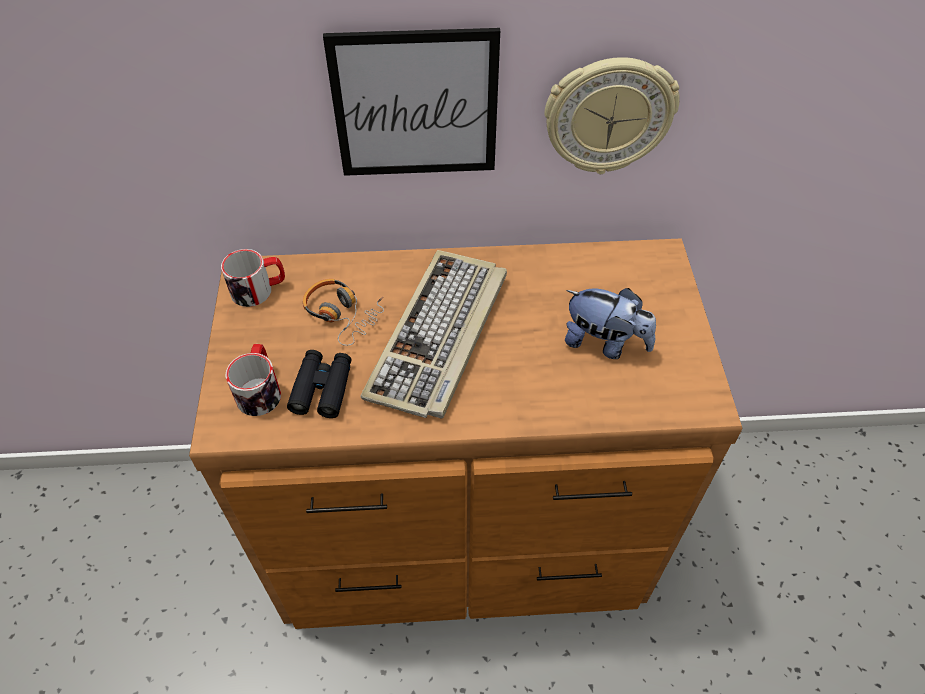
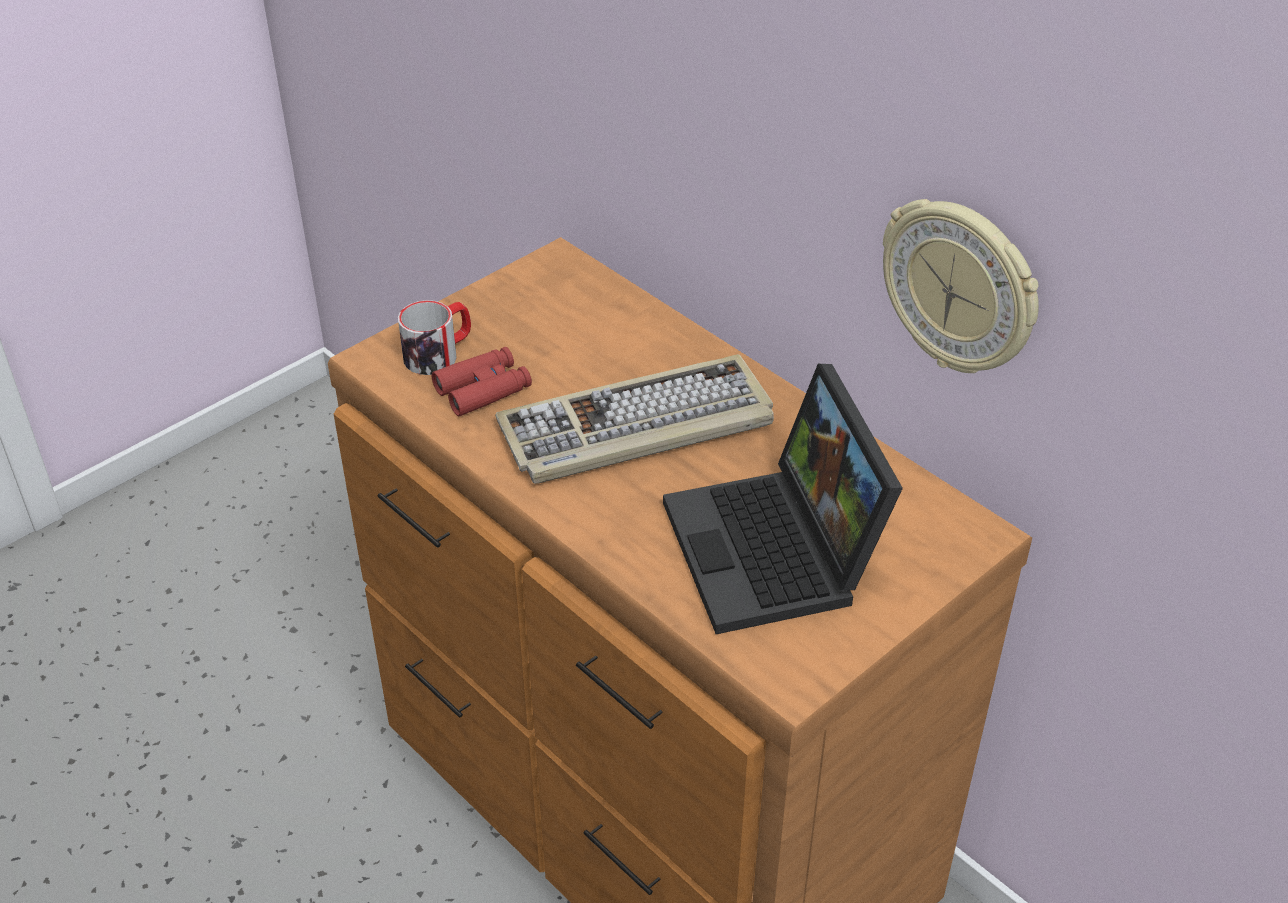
camera: 50 degrees right, 10 degrees down
mug [221,249,285,307] -> none
black binoculars [287,350,352,418] -> red binoculars [432,347,532,416]
headphones [303,279,384,346] -> none
picture [323,28,500,176] -> none
plush toy [565,288,656,359] -> laptop [663,364,903,634]

